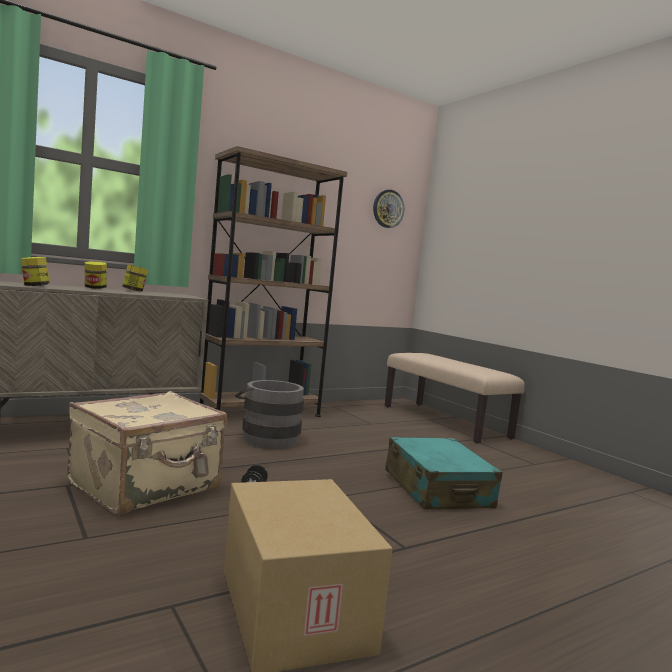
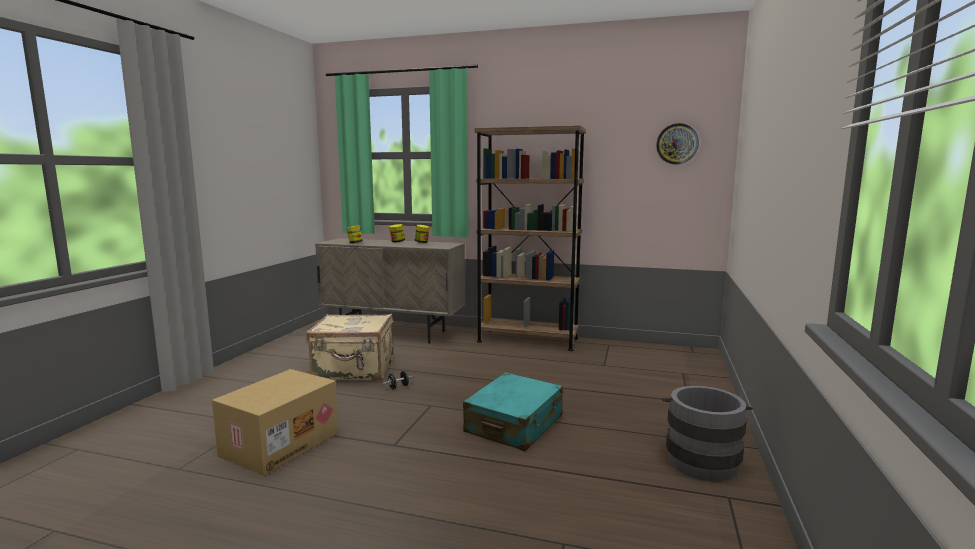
camera: 50 degrees right, 5 degrees up
grey bucket [235,380,304,449] -> grey bucket moved to [662,386,752,481]
beige bench [385,353,525,444] -> none

